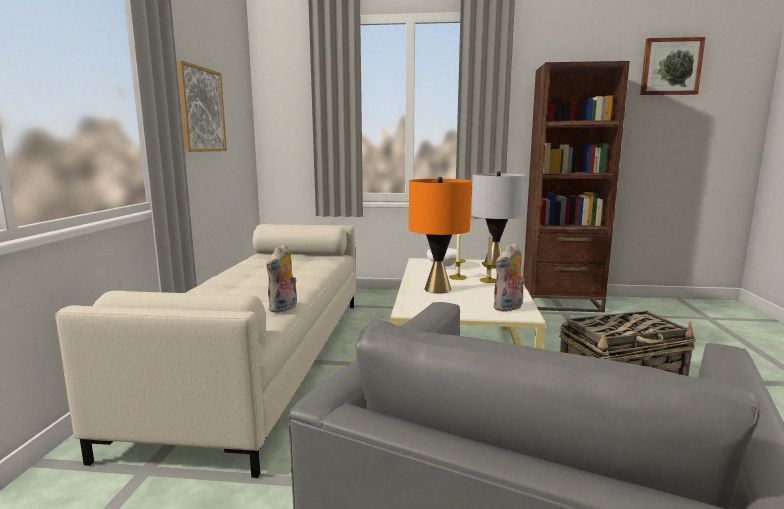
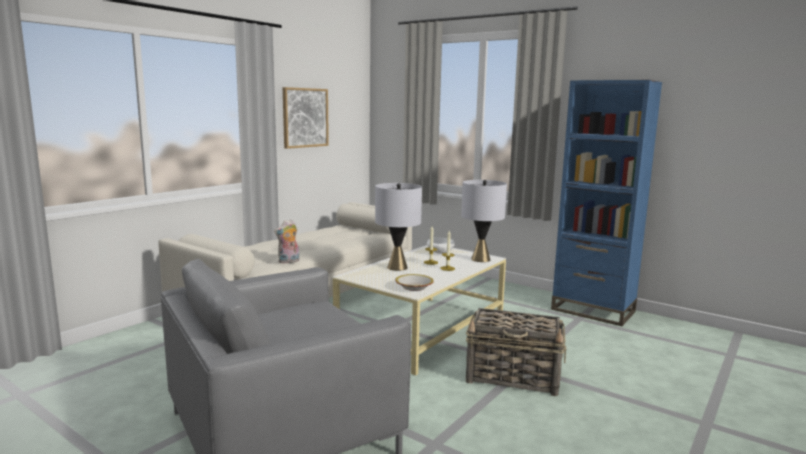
camera: 30 degrees right, 0 degrees up
orange table lamp [409,177,472,293] -> grey table lamp [375,183,422,271]
plush toy [493,243,525,312] -> bowl [395,274,434,291]
brown bookcase [523,61,630,312] -> blue bookcase [551,80,662,326]
picture [640,37,706,95] -> none

